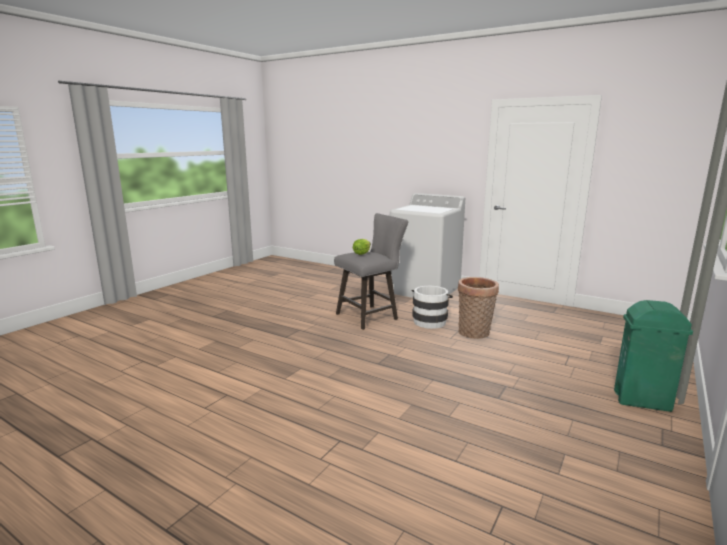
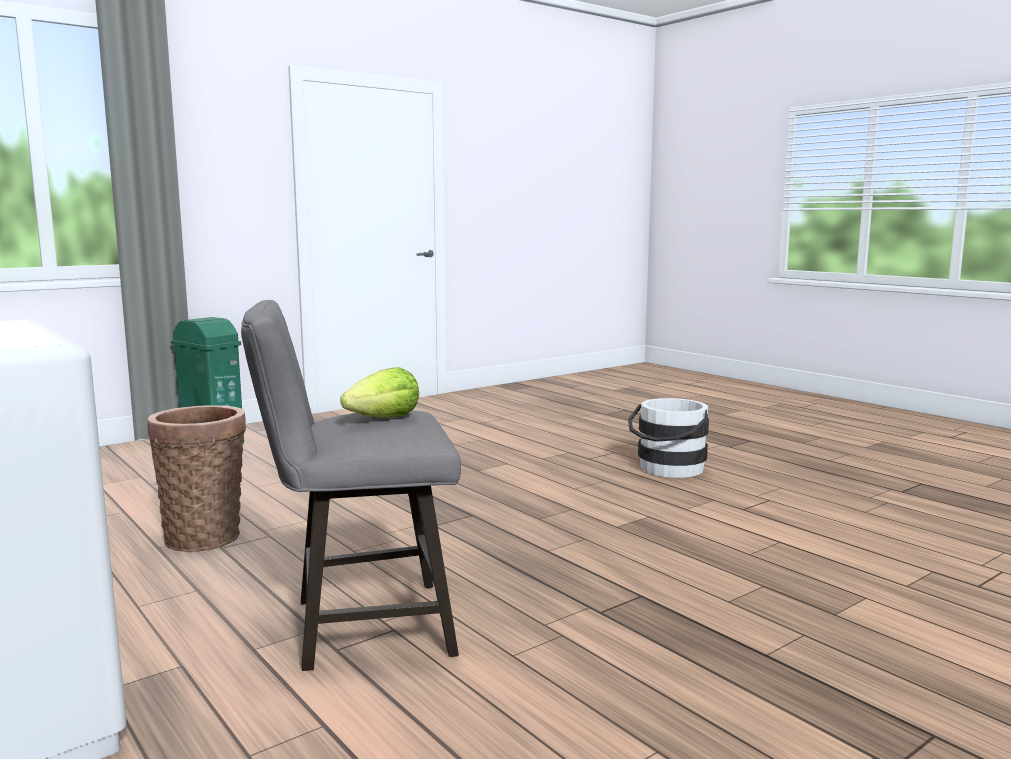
camera: 160 degrees left, 5 degrees down
white bucket [412,286,453,329] -> white bucket moved to [628,398,709,478]

